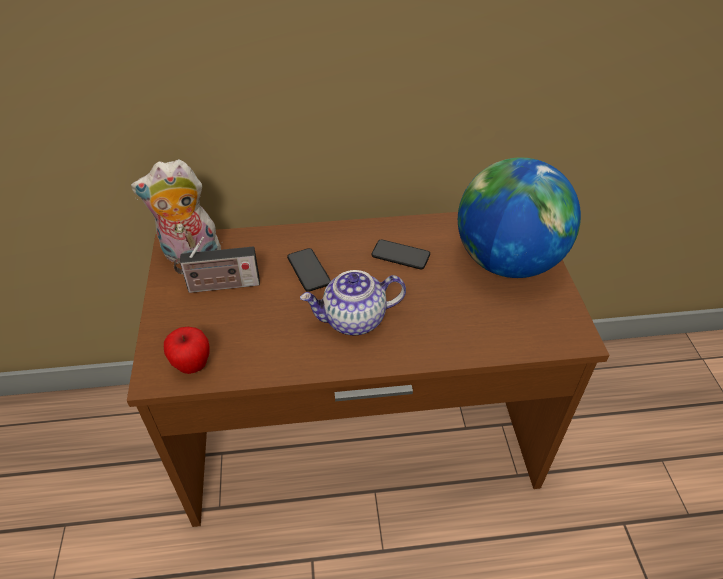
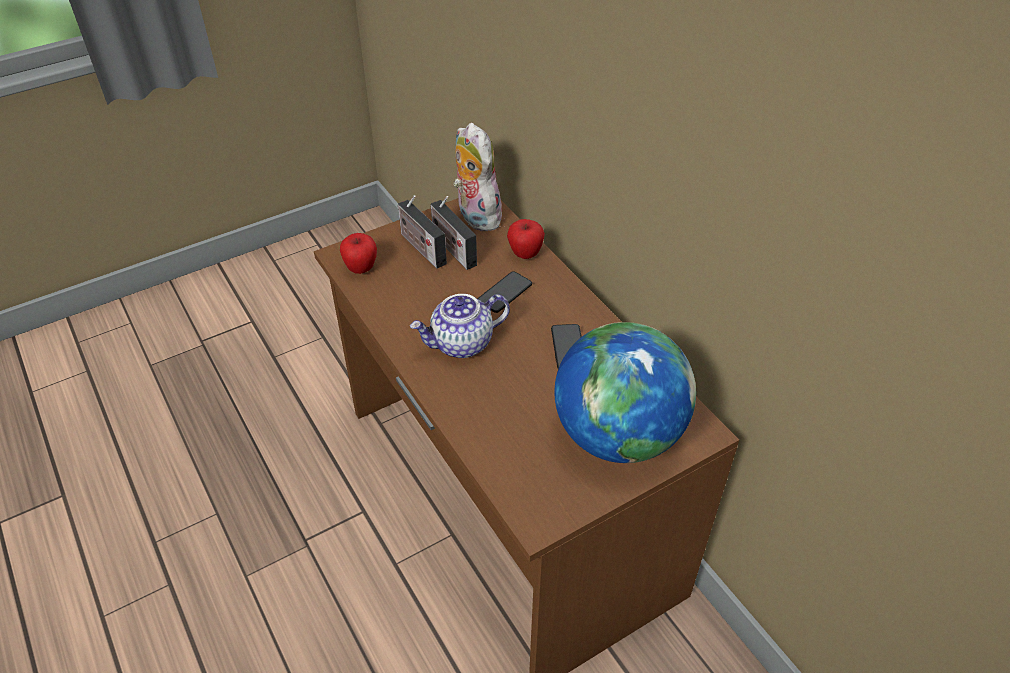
camera: 65 degrees right, 0 degrees up
teapot [300,270,406,335] -> teapot turned 75 degrees counterclockwise [410,294,510,358]
none -> radio [398,195,447,269]
none -> apple [507,219,545,259]

